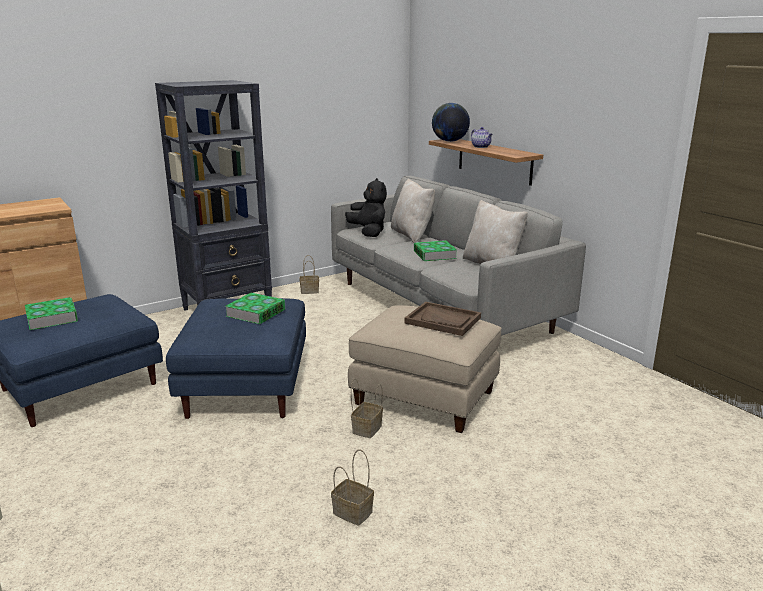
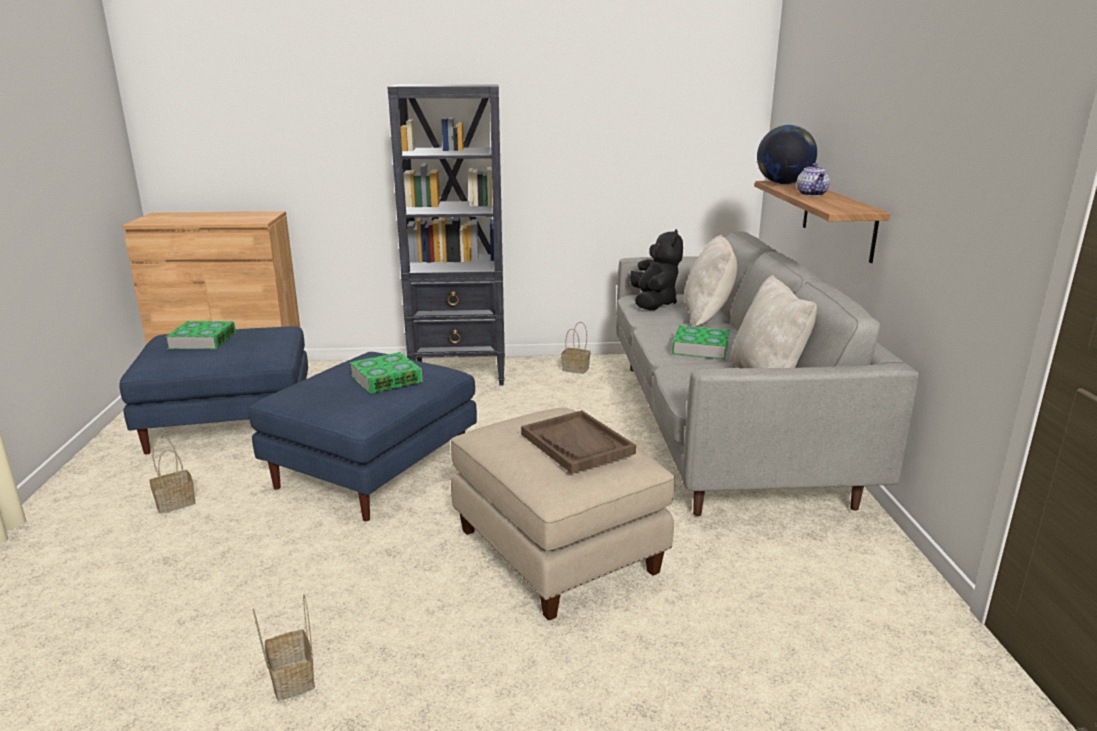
camera: 30 degrees right, 0 degrees up
basket [351,378,383,438] -> basket moved to [149,437,195,514]

